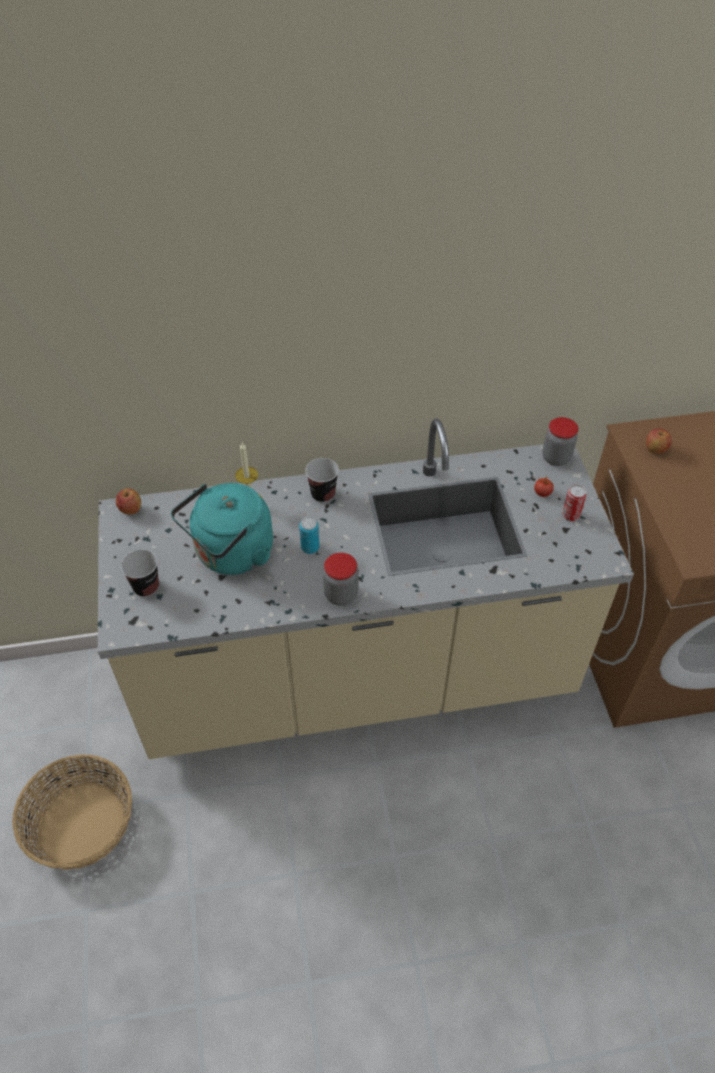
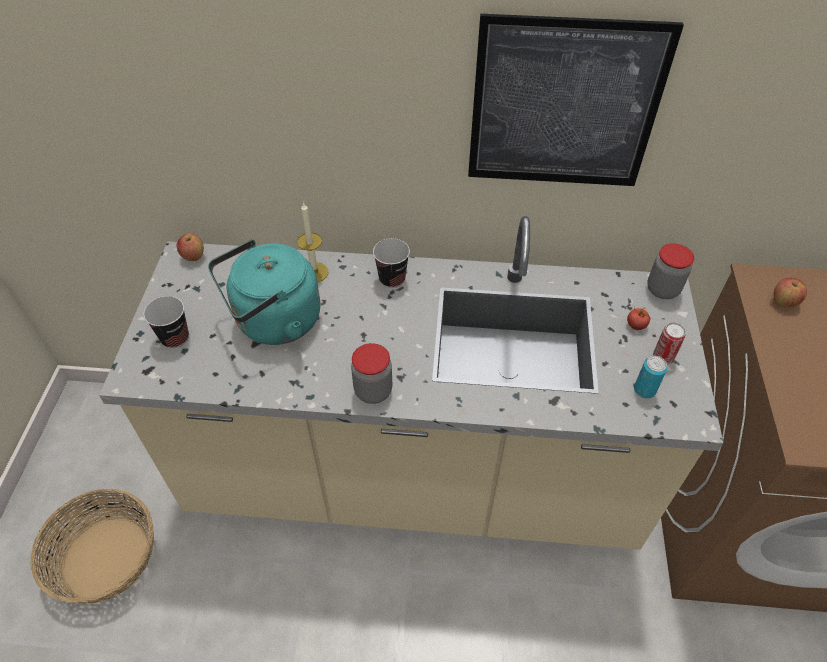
camera: 15 degrees right, 0 degrees up
can [299,517,320,554] -> can moved to [634,356,667,398]
none -> picture [468,14,684,186]

